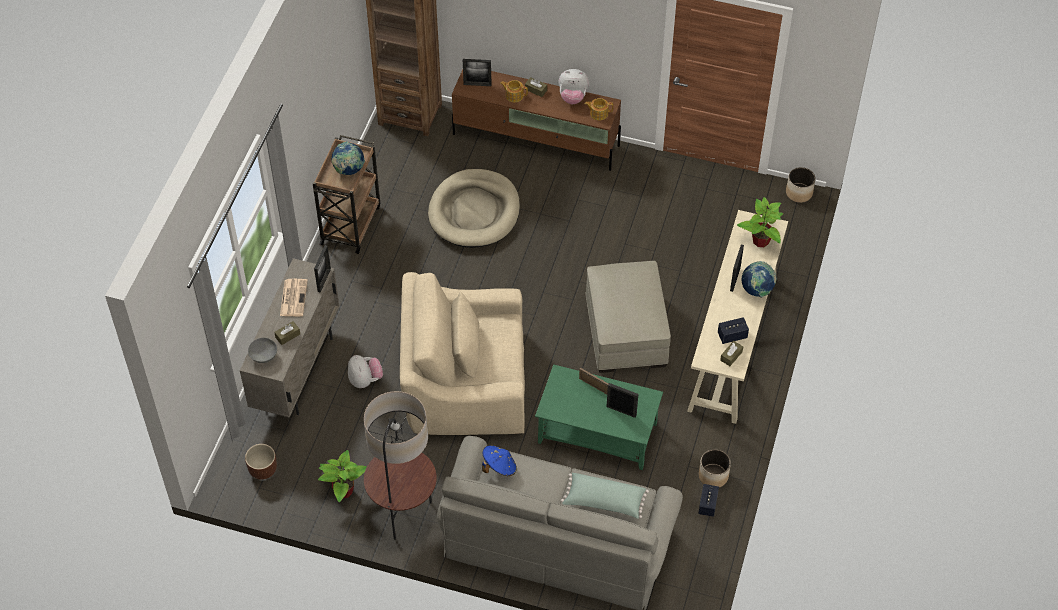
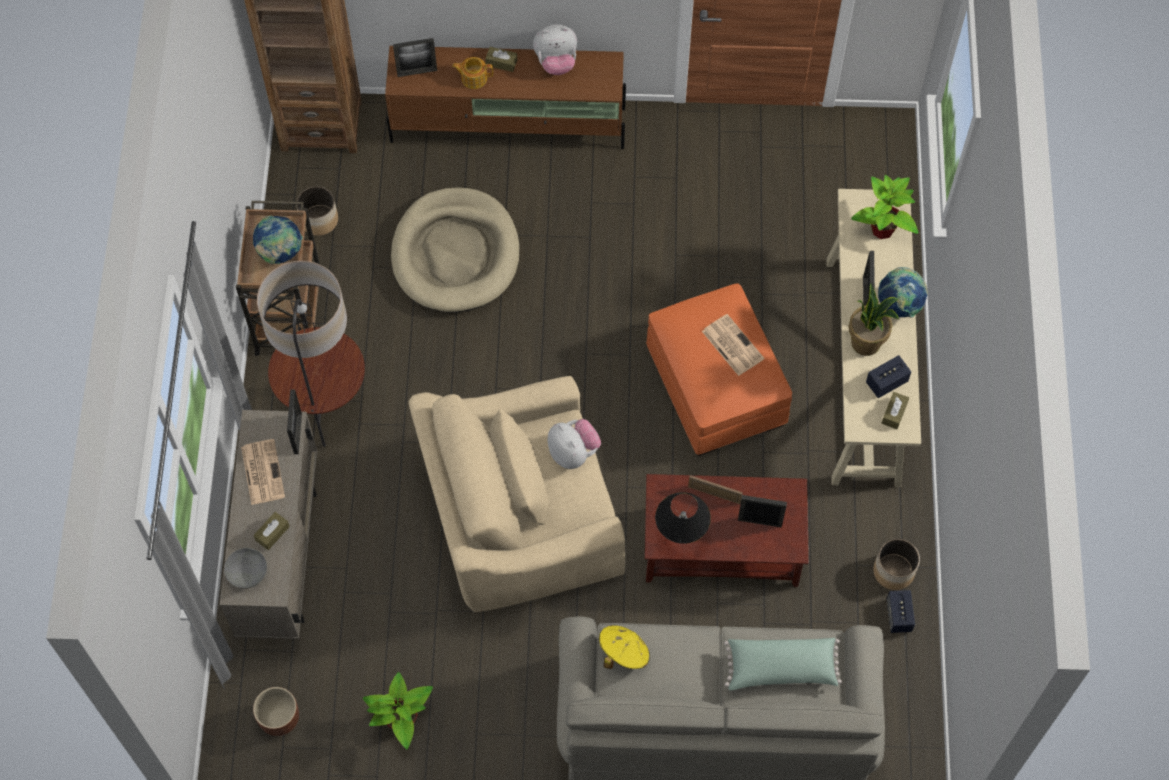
camera: 15 degrees left, 10 degrees up
plush toy [348,355,383,388] -> plush toy moved to [547,419,601,469]
floor lamp [364,391,437,540] -> floor lamp moved to [257,261,365,447]
blue hat [482,445,517,476] -> yellow hat [599,625,650,669]
green coffee table [535,364,663,470] -> brown coffee table [645,474,809,587]
teapot [585,98,613,121] -> none
beige ottoman [586,261,671,373] -> orange ottoman [646,283,792,456]
planter [786,167,816,203] -> planter moved to [296,186,338,236]
none -> black table lamp [655,492,711,544]
none -> newspaper [702,314,764,376]
none -> potted plant [848,283,899,356]

